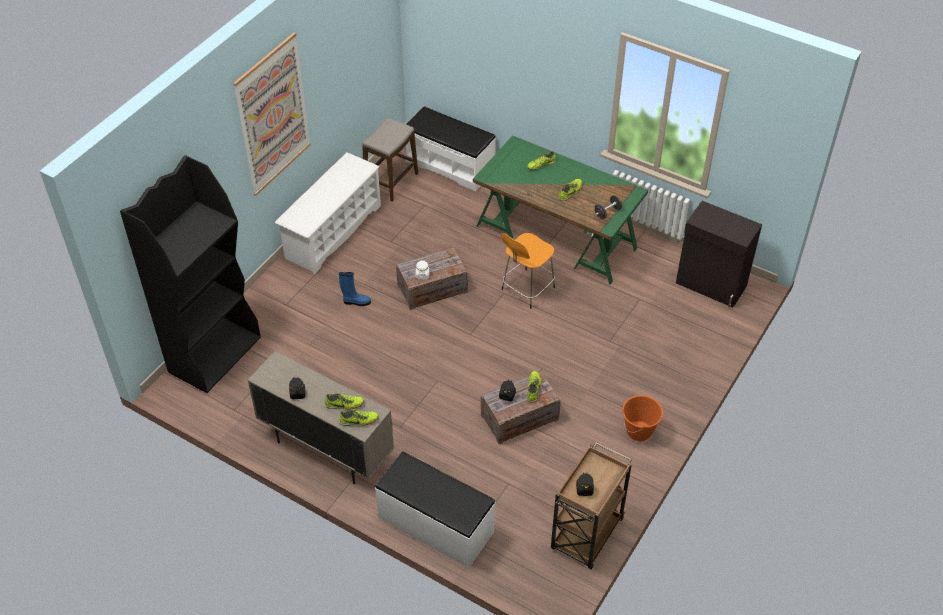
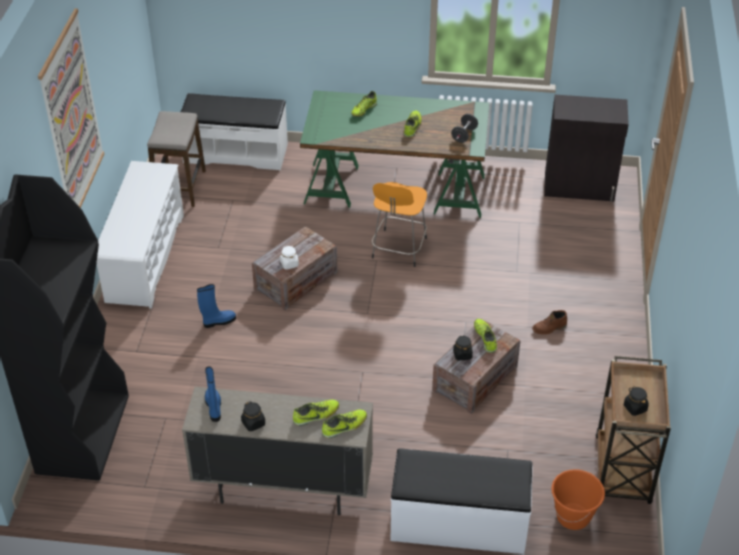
camera: 25 degrees left, 5 degrees down
orange bucket [622,395,663,441] -> orange bucket moved to [551,470,605,530]
none -> blue boot [205,366,221,422]
none -> brown boot [532,310,567,334]

